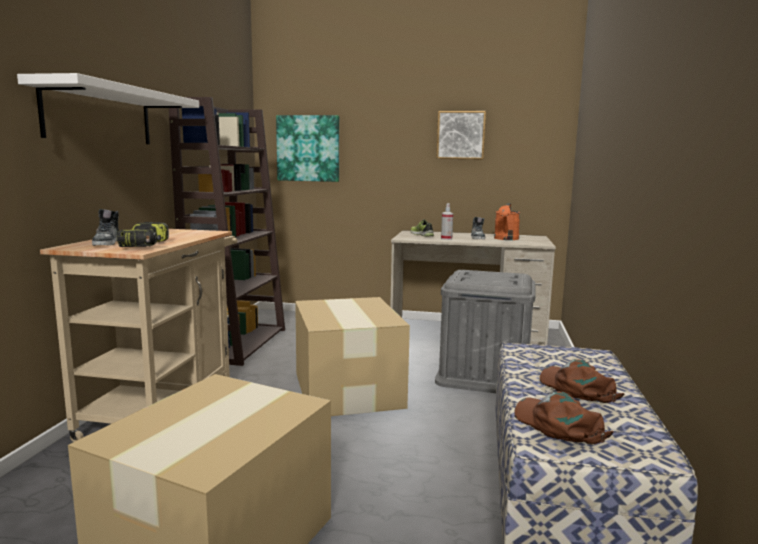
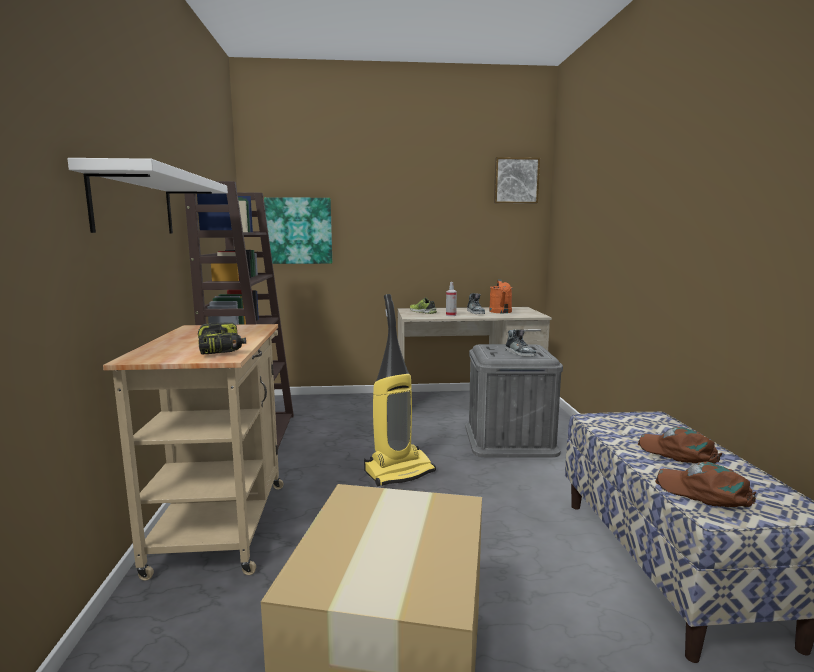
camera: 15 degrees left, 0 degrees up
shoe [92,209,119,246] -> shoe moved to [505,330,536,357]
cardboard box [295,297,410,416] -> vacuum cleaner [364,294,436,486]
picture [436,111,486,160] -> picture moved to [494,157,540,204]

